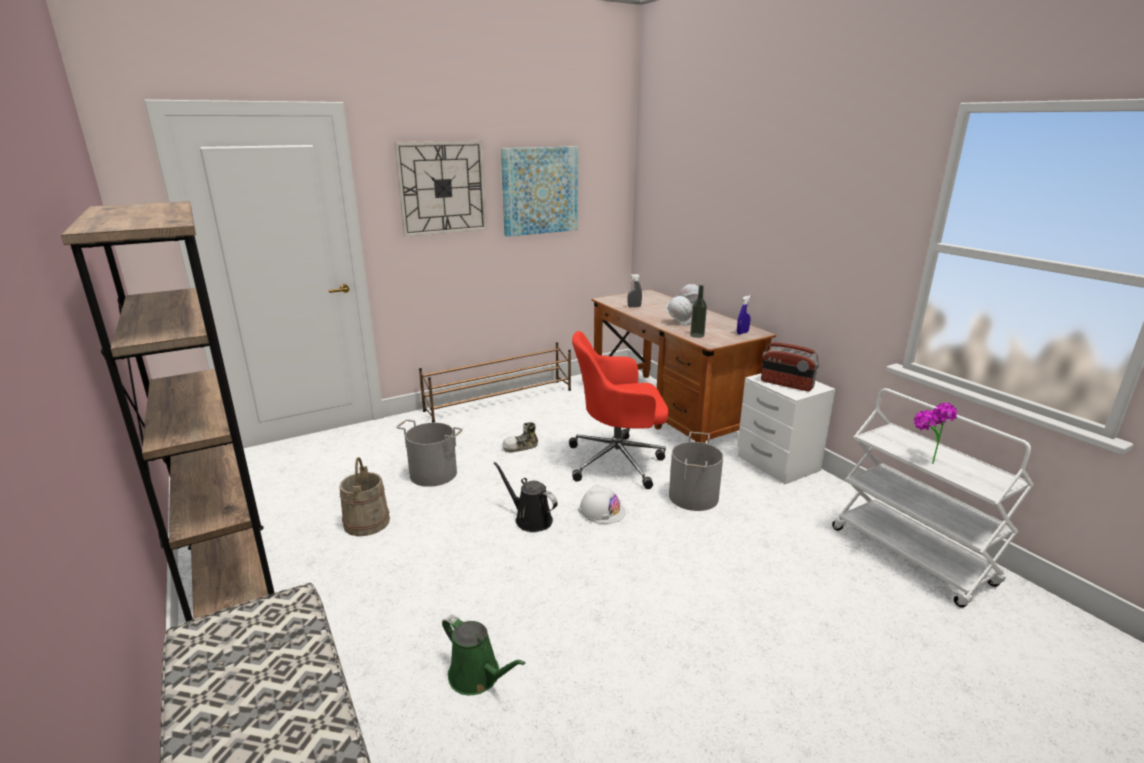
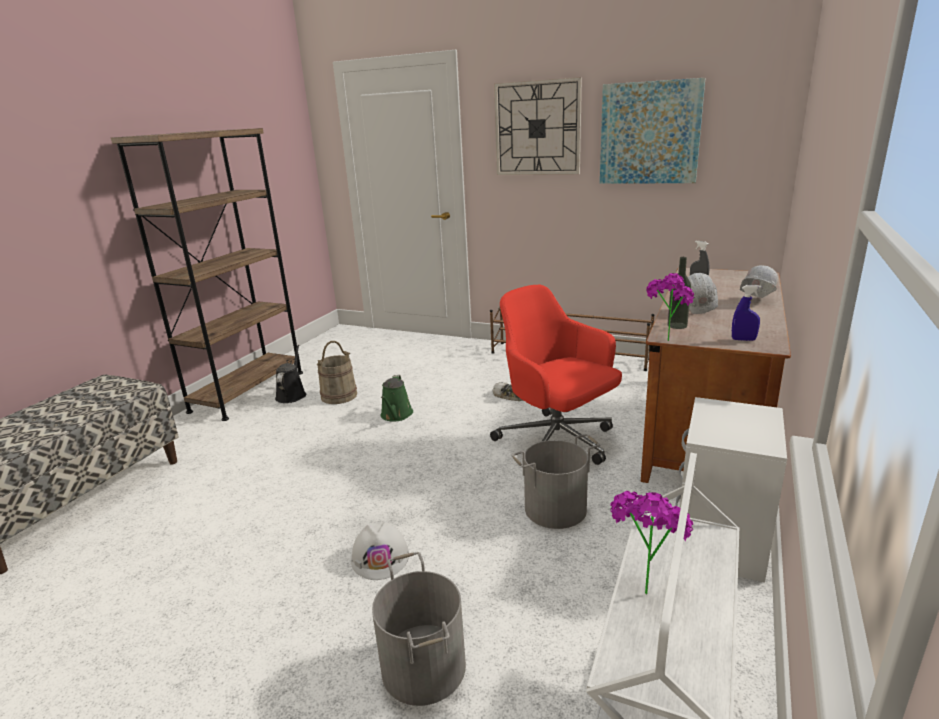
camera: 55 degrees right, 0 degrees up
grey bucket [396,419,463,487] -> grey bucket moved to [372,552,466,706]
green watering can [442,615,525,695] -> green watering can moved to [381,375,413,422]
black watering can [493,462,558,532] -> black watering can moved to [275,345,306,403]
white hard hat [579,484,625,524] -> white hard hat moved to [351,522,409,580]
radio [761,342,819,391] -> none
none -> potted plant [646,273,694,341]

